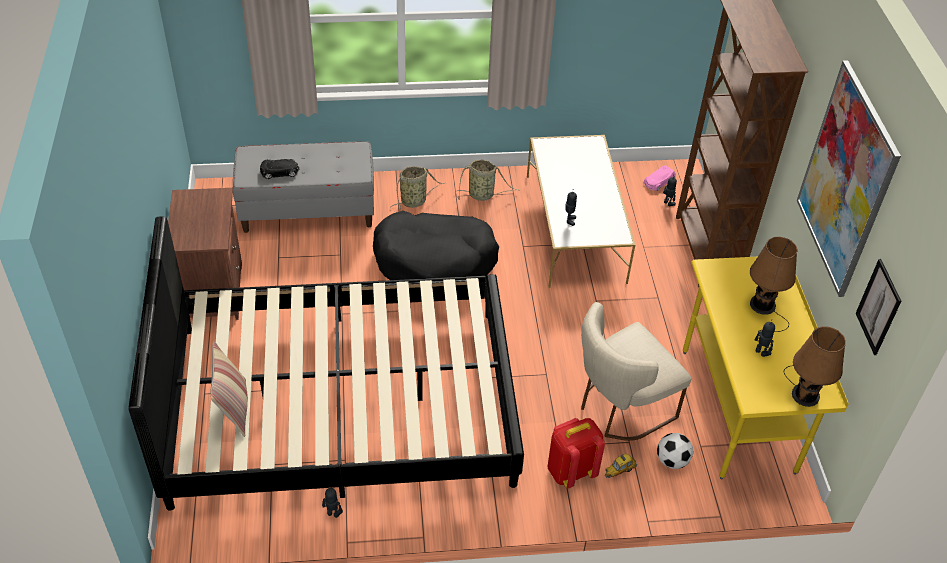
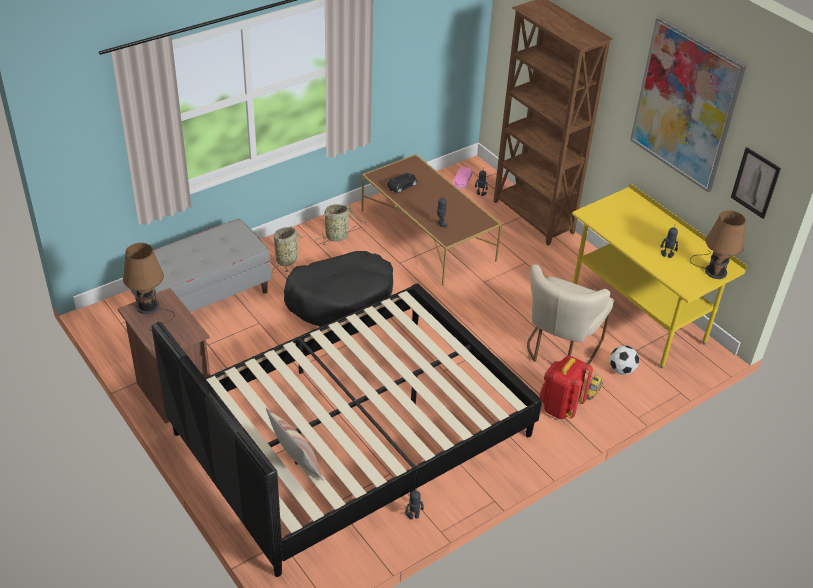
camera: 30 degrees left, 5 degrees down
black toy car [260,159,299,179] -> black toy car moved to [387,173,418,193]
white coffee table [527,135,636,288] -> brown coffee table [361,154,502,286]
brown table lamp [750,237,797,332] -> brown table lamp moved to [123,243,175,331]

